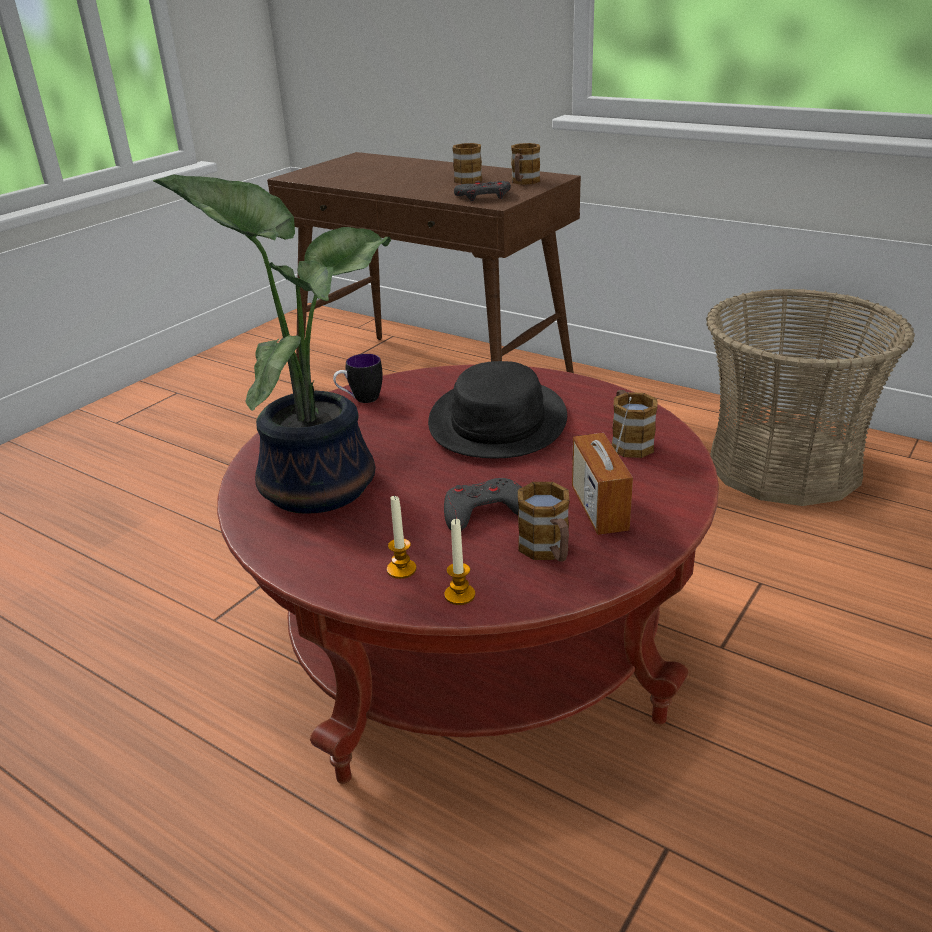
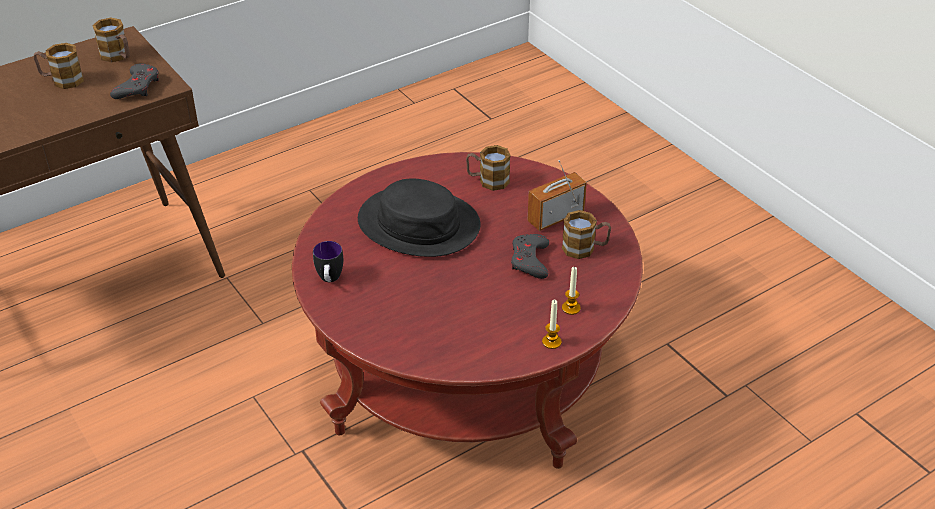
camera: 70 degrees left, 10 degrees up
potted plant [153,174,391,514] -> none
candle [444,518,475,605] -> candle moved to [542,300,562,349]
radio [572,397,633,535] -> radio turned 135 degrees clockwise [528,160,587,231]
basket [706,289,915,506] -> none

